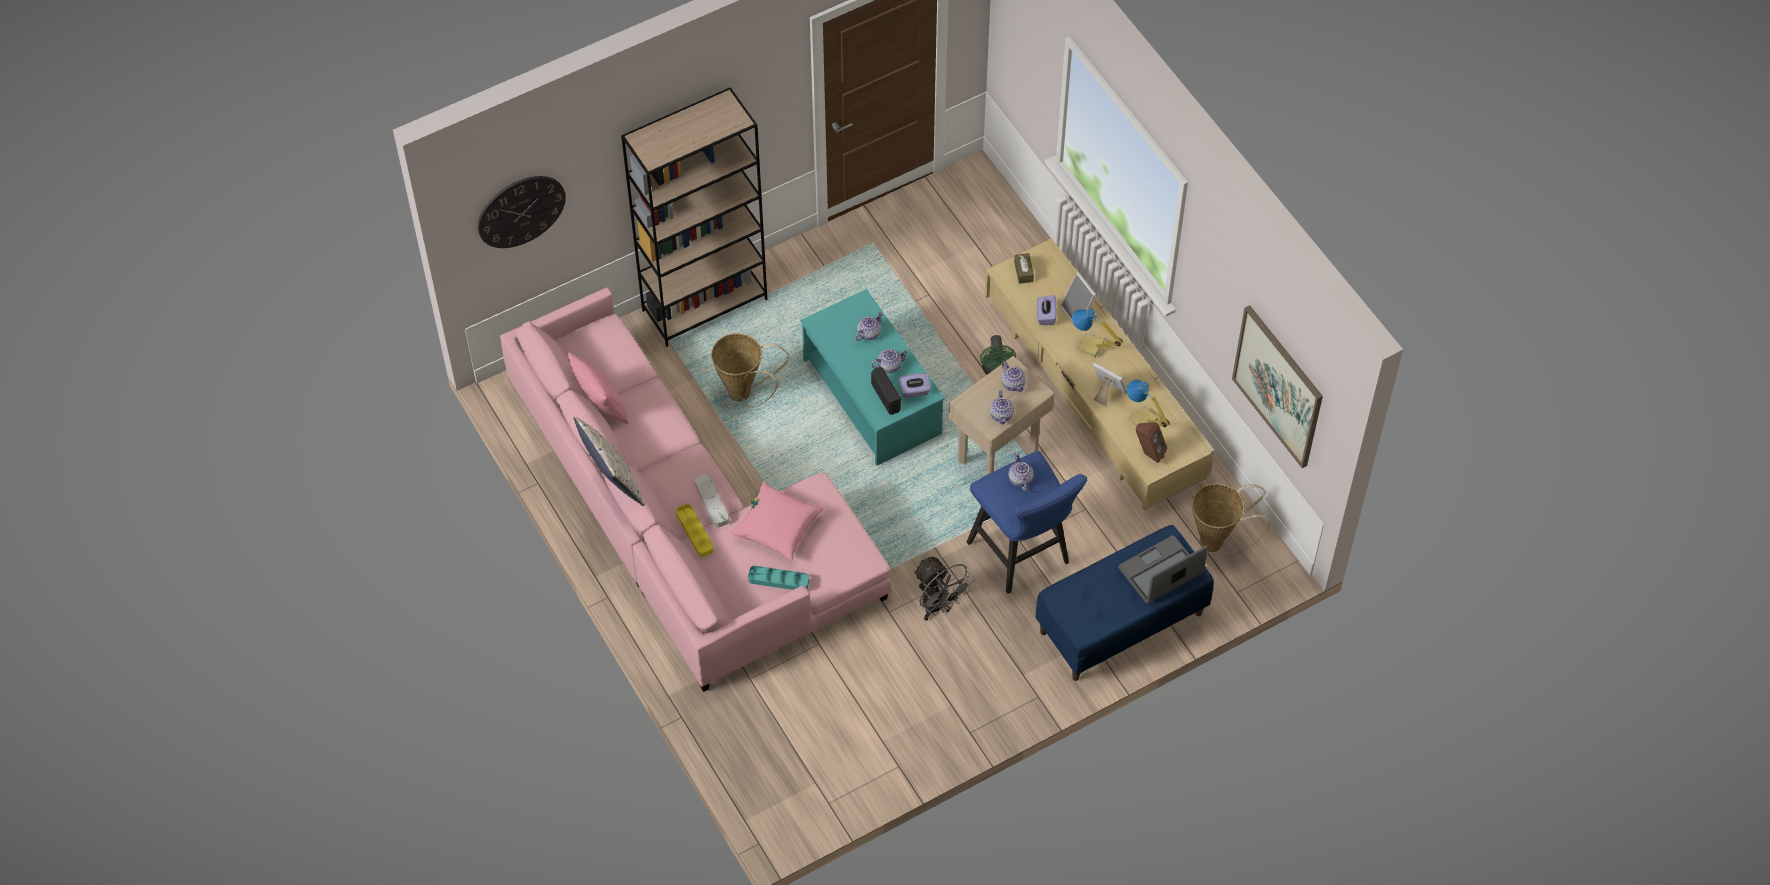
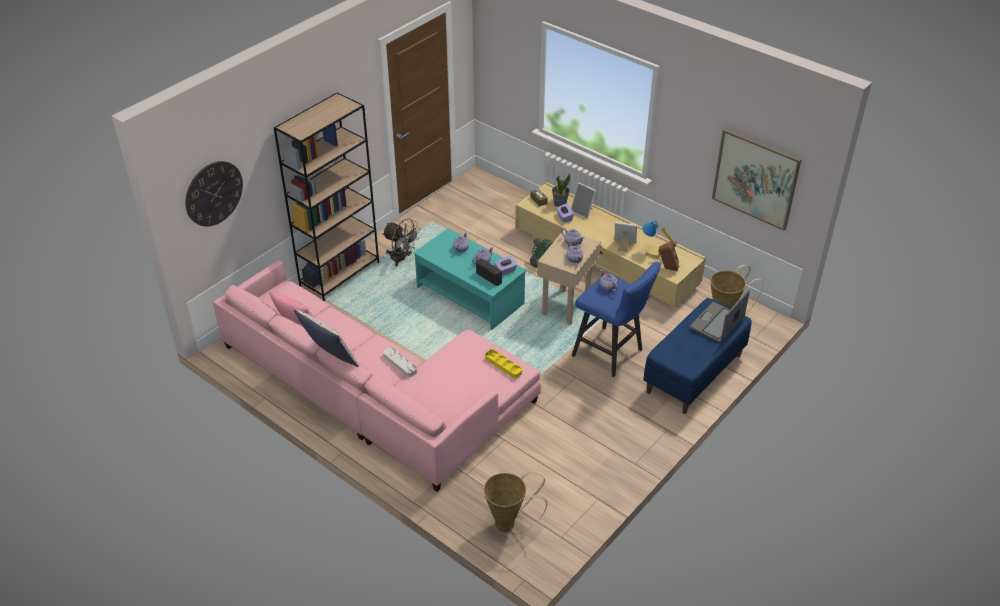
camera: 20 degrees left, 15 degrees down
yellow tray [676,504,714,557] -> yellow tray moved to [485,349,522,379]
basket [711,333,789,408] -> basket moved to [484,472,548,534]
pink pillow [730,482,824,561] -> none
turquoise tray [748,566,809,590] -> none
grey fan [913,557,975,621] -> grey fan moved to [382,219,420,266]
table lamp [1072,309,1123,358] -> none
none -> potted plant [552,174,570,207]

